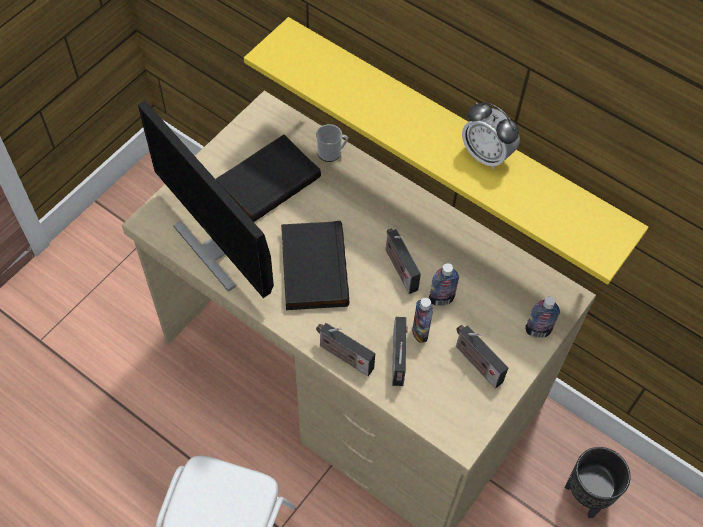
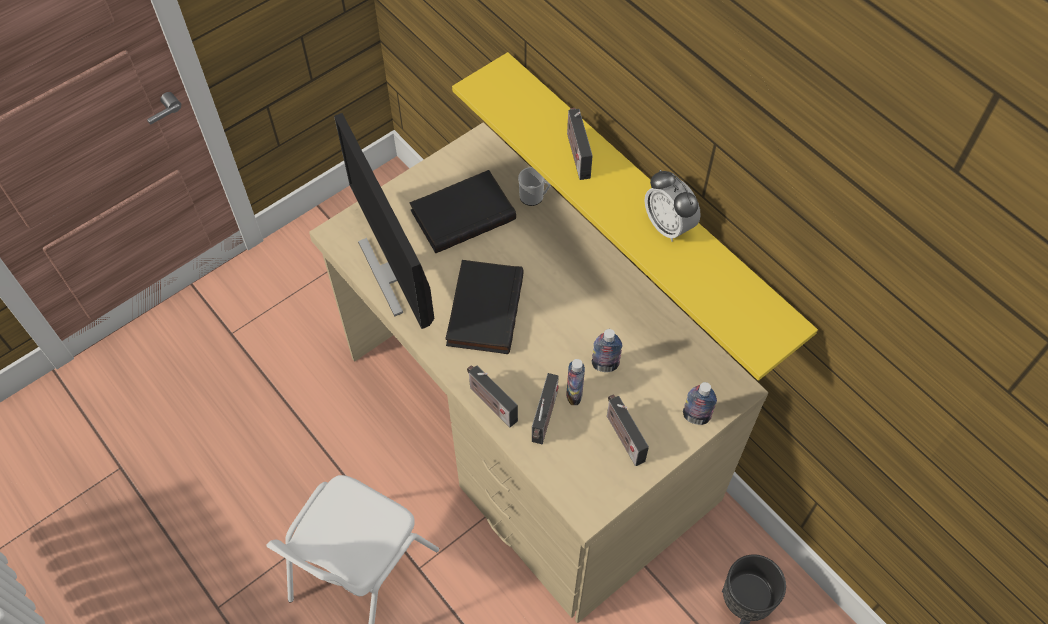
camera: 15 degrees right, 0 degrees up
radio [386,228,421,294] -> radio moved to [567,108,593,180]

